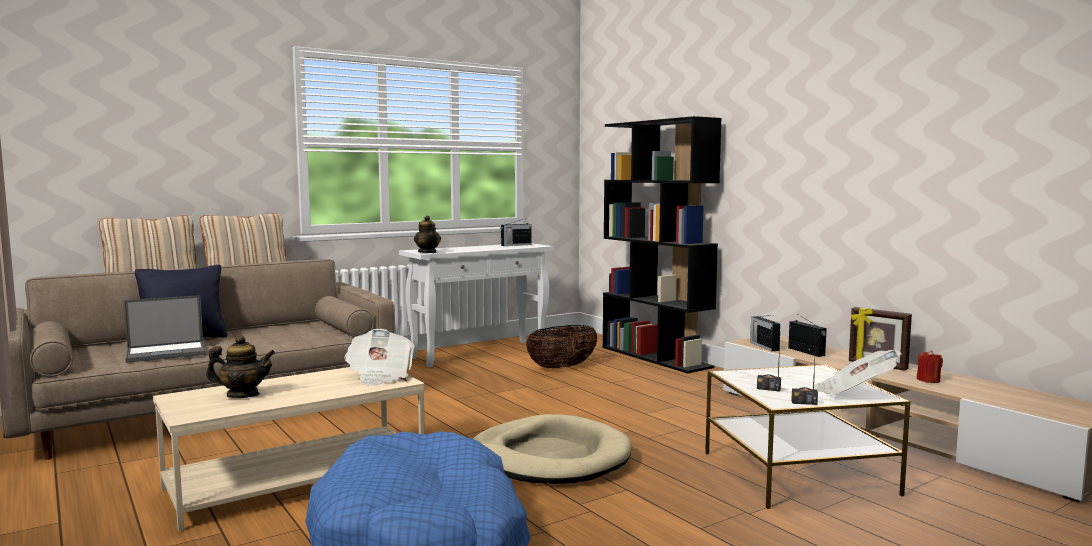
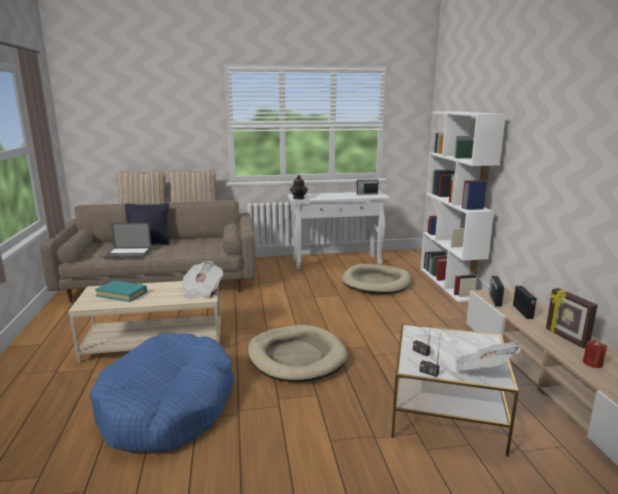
camera: 25 degrees right, 10 degrees up
teapot [206,335,275,398] -> turquoise book [95,280,147,302]
basket [526,325,597,369] -> beige dog bed [342,264,411,295]
black bookcase [603,116,722,373] -> white bookcase [420,111,506,302]

